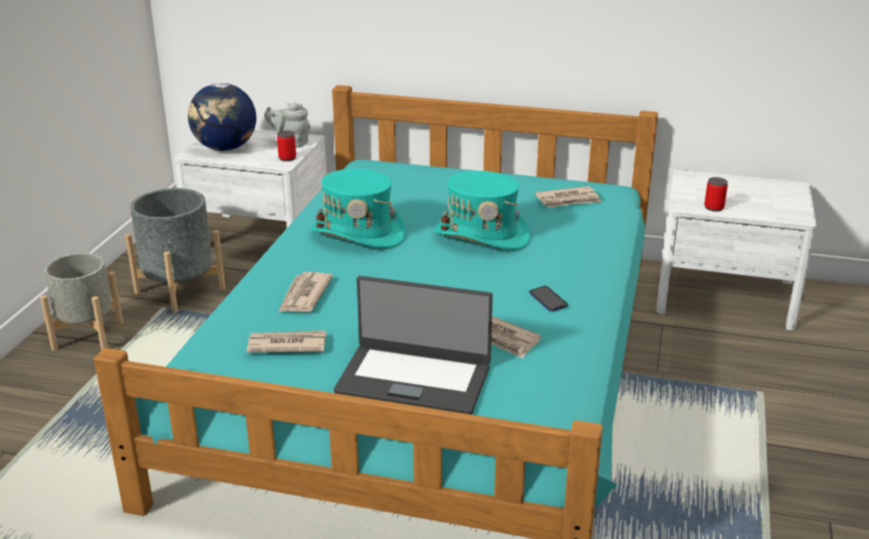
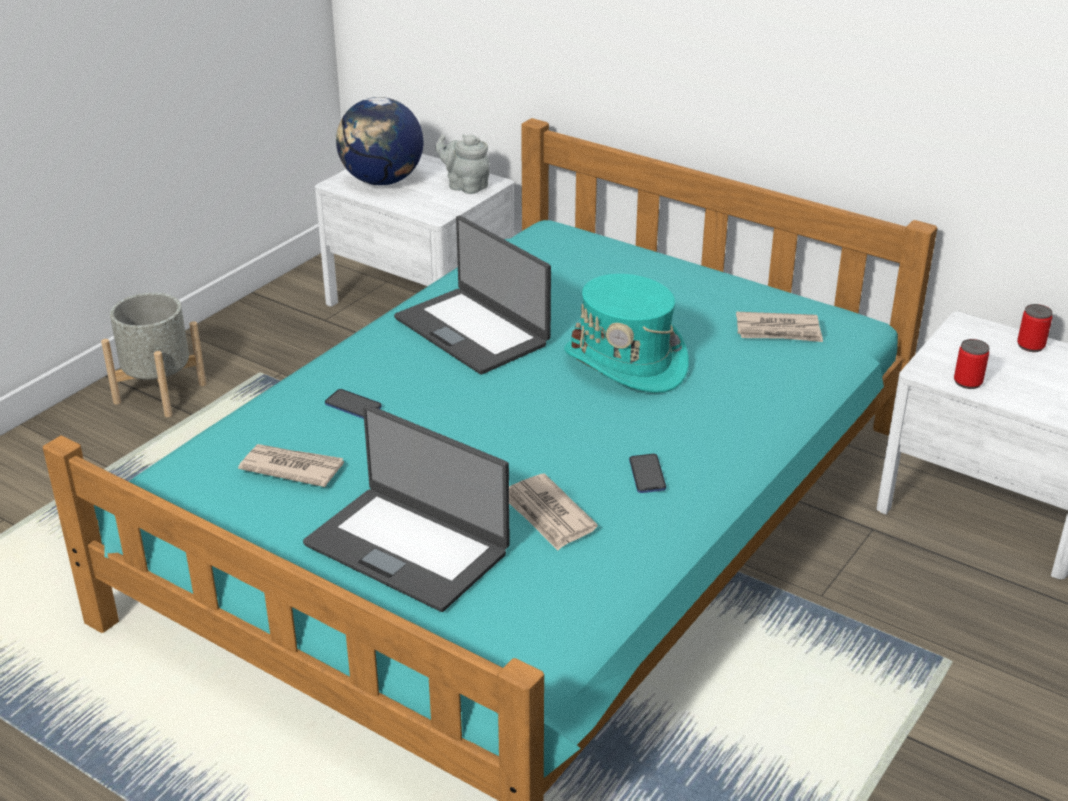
camera: 20 degrees right, 5 degrees up
grey planter [125,188,225,313] -> none
can [277,131,296,161] -> can moved to [1017,304,1053,352]
newspaper [278,272,333,312] -> phone [325,389,382,419]
turquoise hat [311,169,405,248] -> laptop [394,216,551,375]

